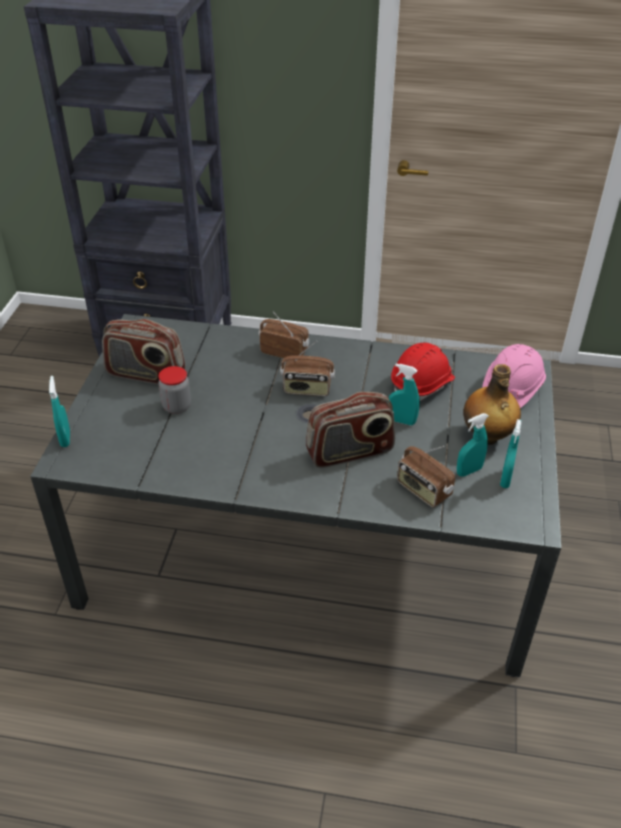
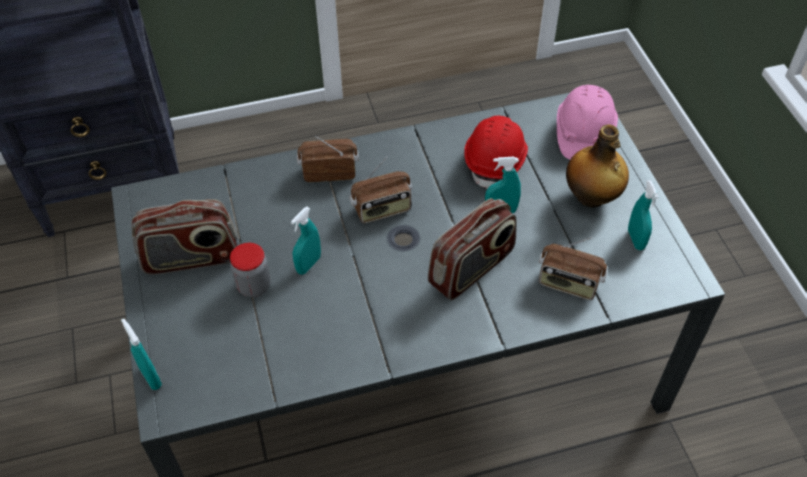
camera: 25 degrees left, 10 degrees up
turquoise spray bottle [457,413,489,477] -> turquoise spray bottle moved to [291,207,321,275]

